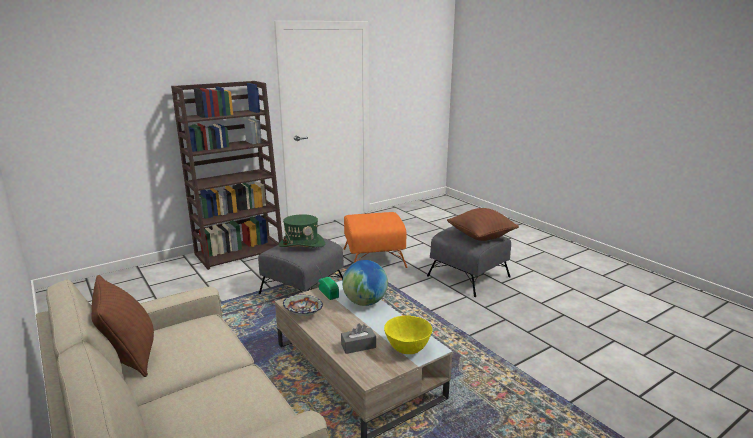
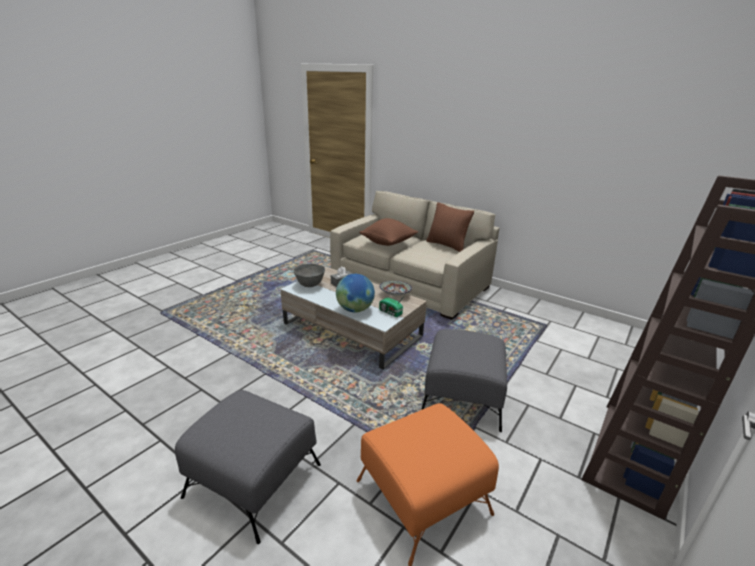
camera: 160 degrees right, 5 degrees up
green hat [279,214,325,247] -> none
yellow bowl [384,315,432,354] -> grey bowl [293,264,325,287]
brown pillow [447,208,519,241] -> brown pillow moved to [359,218,418,246]

